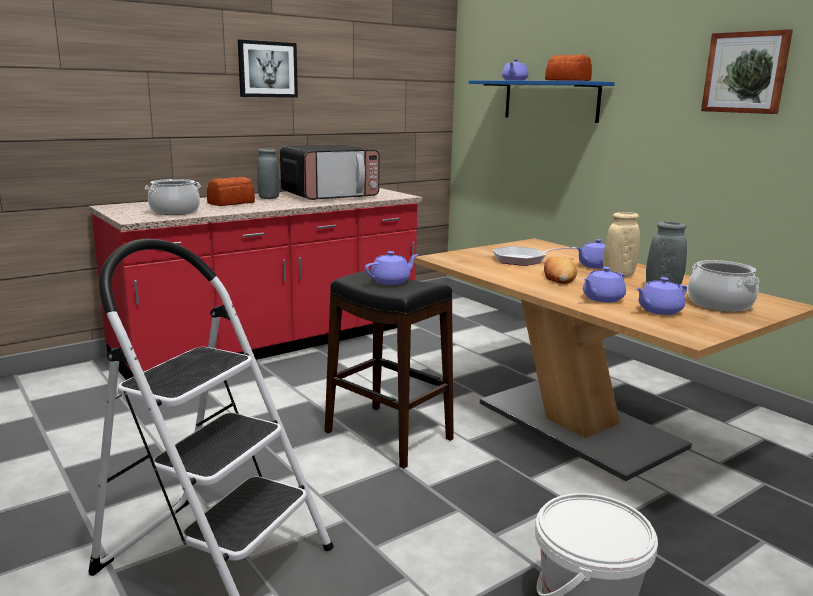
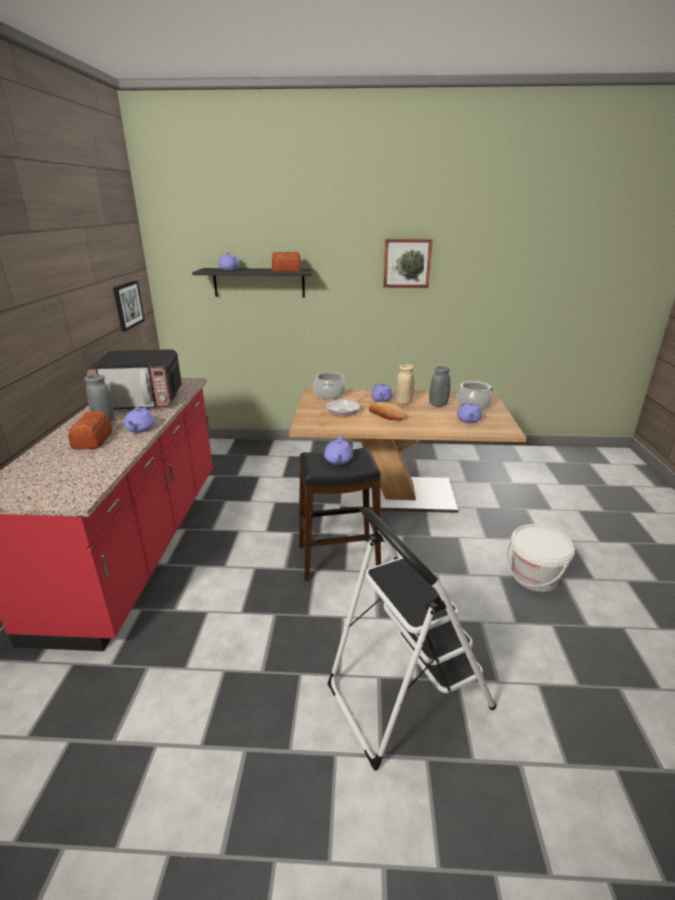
camera: 50 degrees left, 10 degrees up
cooking pot [144,179,201,215] -> cooking pot moved to [313,372,346,399]
picture [238,40,298,98] -> picture moved to [113,280,145,331]
microwave [280,145,380,200] -> microwave turned 75 degrees clockwise [85,349,182,409]
blue shelf [469,80,615,123] -> black shelf [192,268,315,298]
purple teapot [583,267,626,303] -> purple teapot moved to [124,407,155,433]

